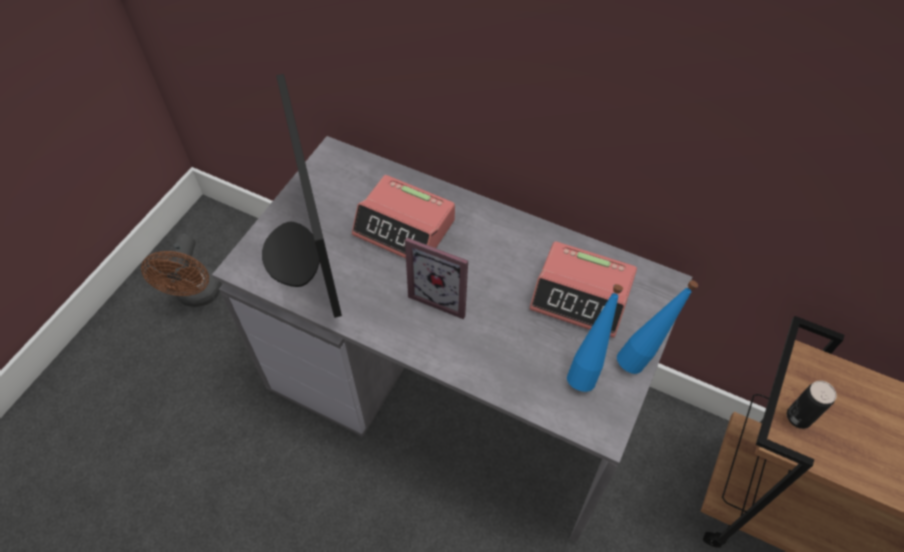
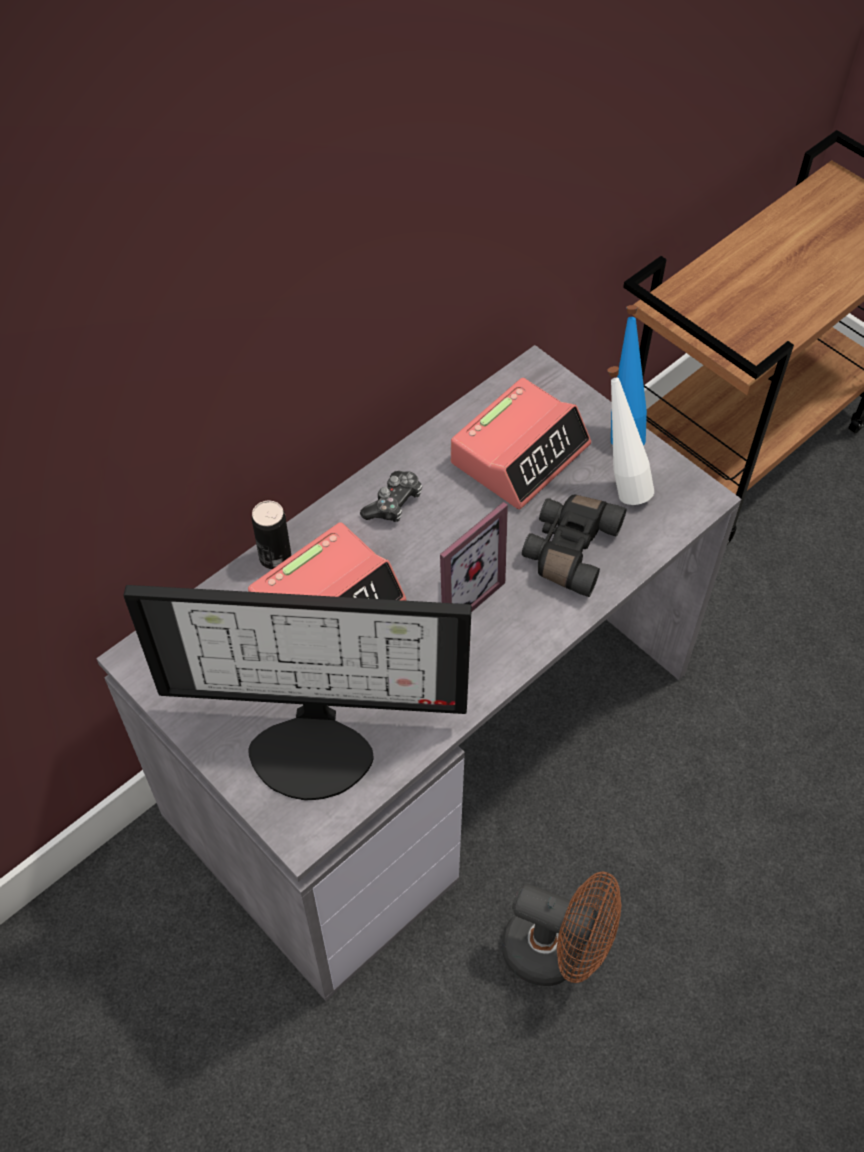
camera: 70 degrees left, 0 degrees up
brown fan [141,234,222,307] -> brown fan moved to [502,871,622,986]
blue bottle [567,284,623,392] -> white bottle [607,366,654,505]
can [787,381,837,429] -> can moved to [252,500,291,569]
none -> game controller [360,471,422,522]
none -> black binoculars [522,495,627,597]

